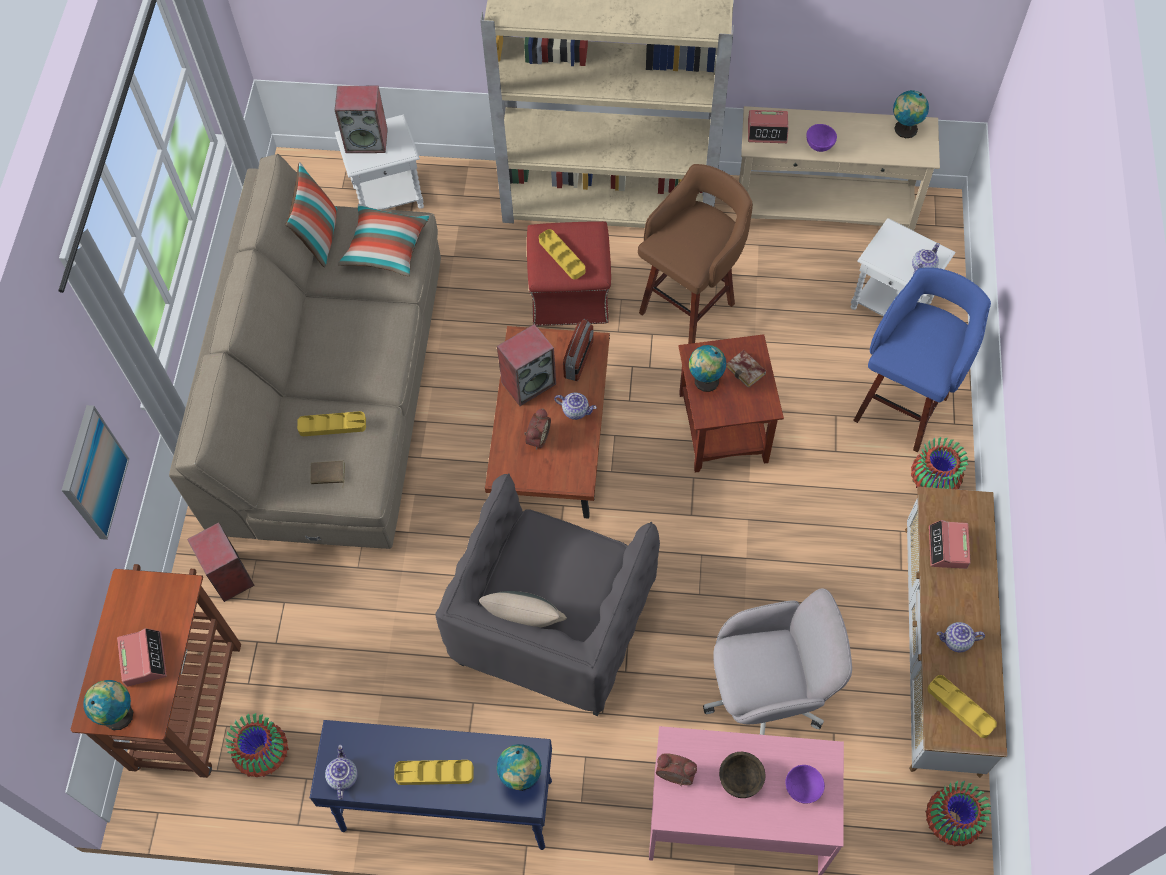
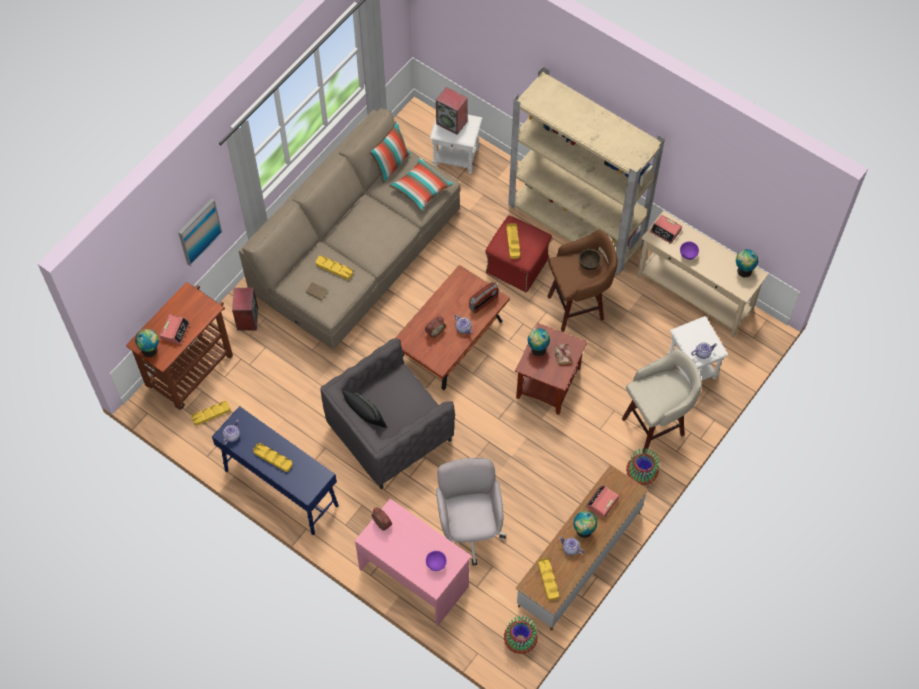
camera: 30 degrees right, 0 degrees up
vase [225,713,289,777] -> yellow tray [191,401,230,426]
beige pillow [479,591,567,628] -> black pillow [342,390,387,428]
speaker [497,324,556,406] -> none
globe [497,744,542,791] -> globe moved to [573,511,597,538]
grey office chair [703,588,852,735] -> grey office chair turned 120 degrees counterclockwise [436,458,506,565]
brown bowl [719,752,766,798] -> brown bowl moved to [579,249,602,270]
blue stool [853,267,991,453] -> beige stool [622,349,702,454]

